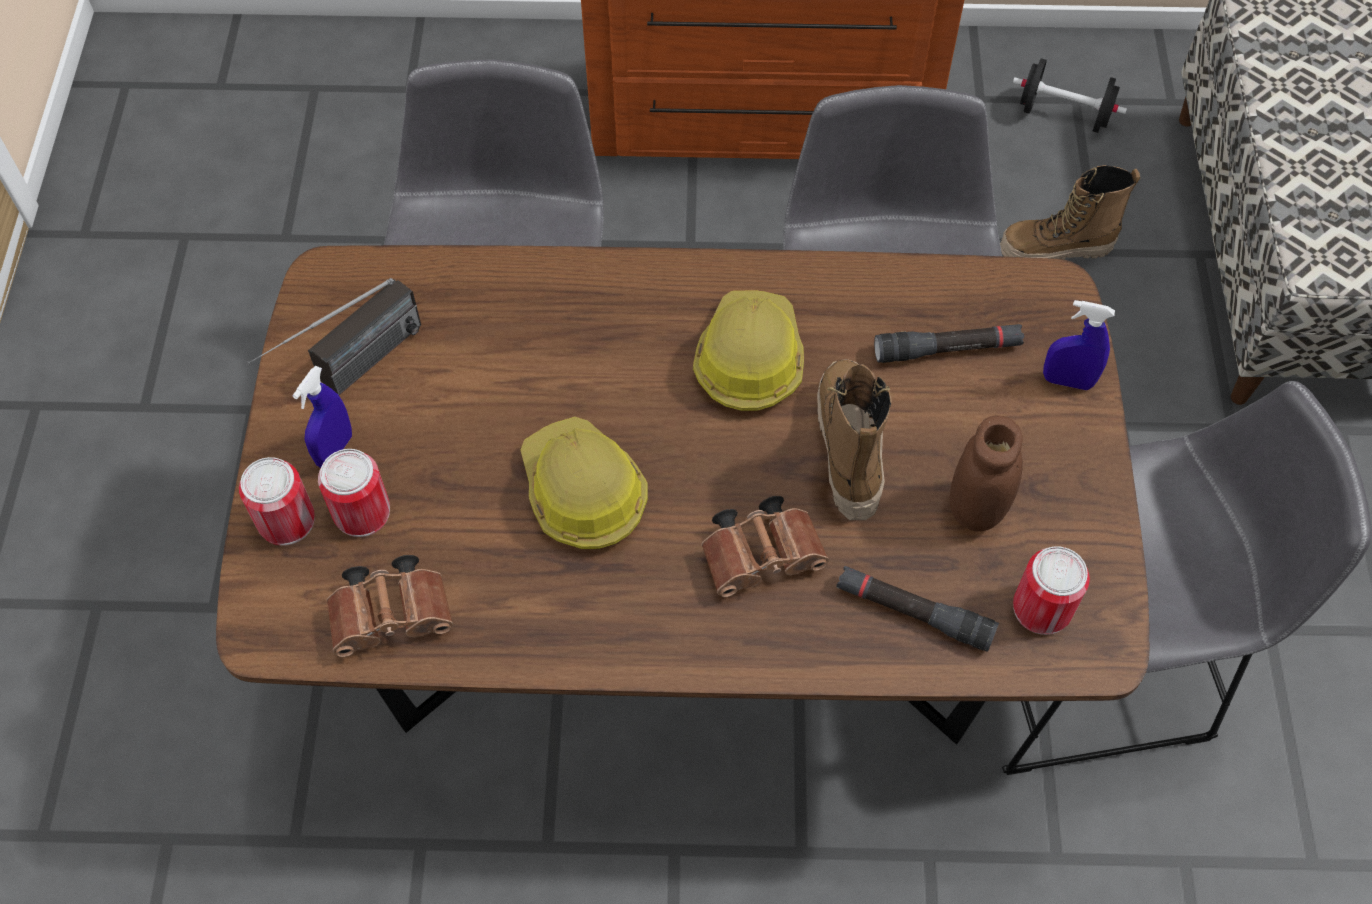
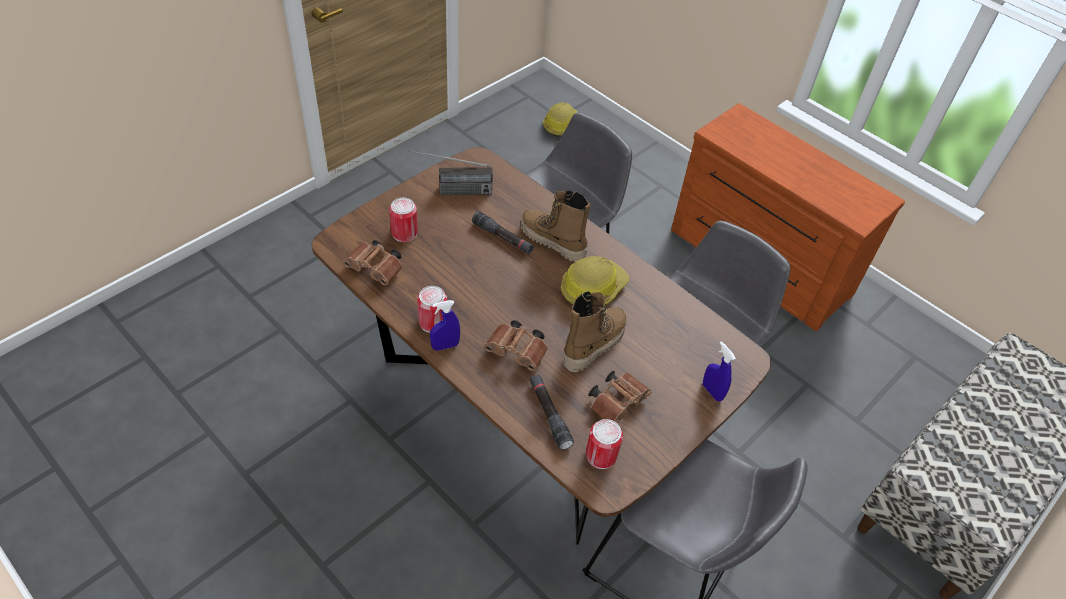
camera: 40 degrees right, 10 degrees down
can [239,457,315,546] -> can moved to [417,286,447,333]
blue spray bottle [292,366,352,468] -> blue spray bottle moved to [430,300,460,351]
hard hat [520,417,648,549] -> hard hat moved to [543,102,577,137]
black flashlight [874,324,1024,363] -> black flashlight moved to [472,211,534,254]
brown jar [949,416,1023,532] -> brown binoculars [588,371,652,424]
boot [1000,165,1140,260] -> boot moved to [520,191,591,262]
black dumbbell [1013,58,1127,133] -> none

